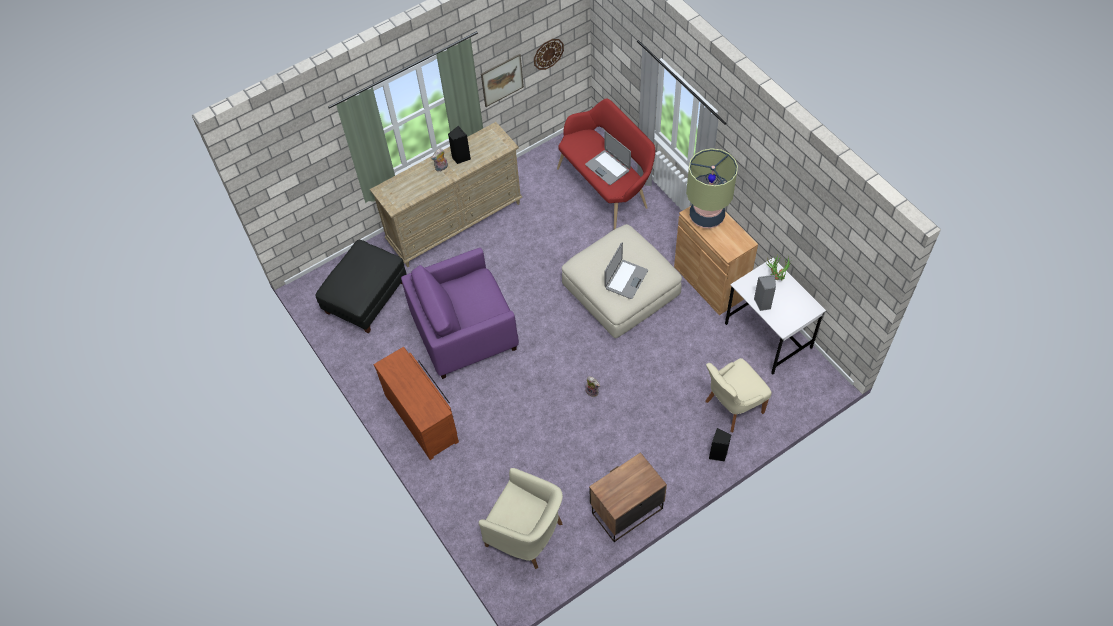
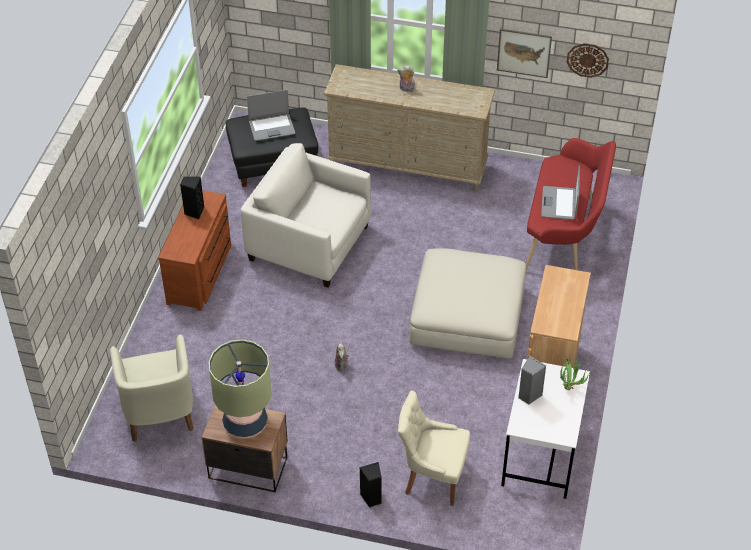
camera: 45 degrees right, 10 degrees down
purple armchair [401,248,519,379] -> beige armchair [241,143,371,288]
black speaker [448,126,471,164] -> black speaker moved to [180,177,204,219]
laptop [605,243,648,299] -> laptop moved to [247,90,295,141]
table lamp [686,148,738,228] -> table lamp moved to [209,339,272,439]

